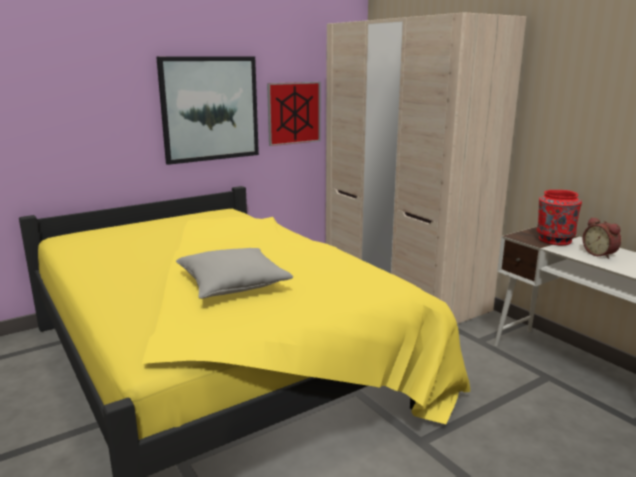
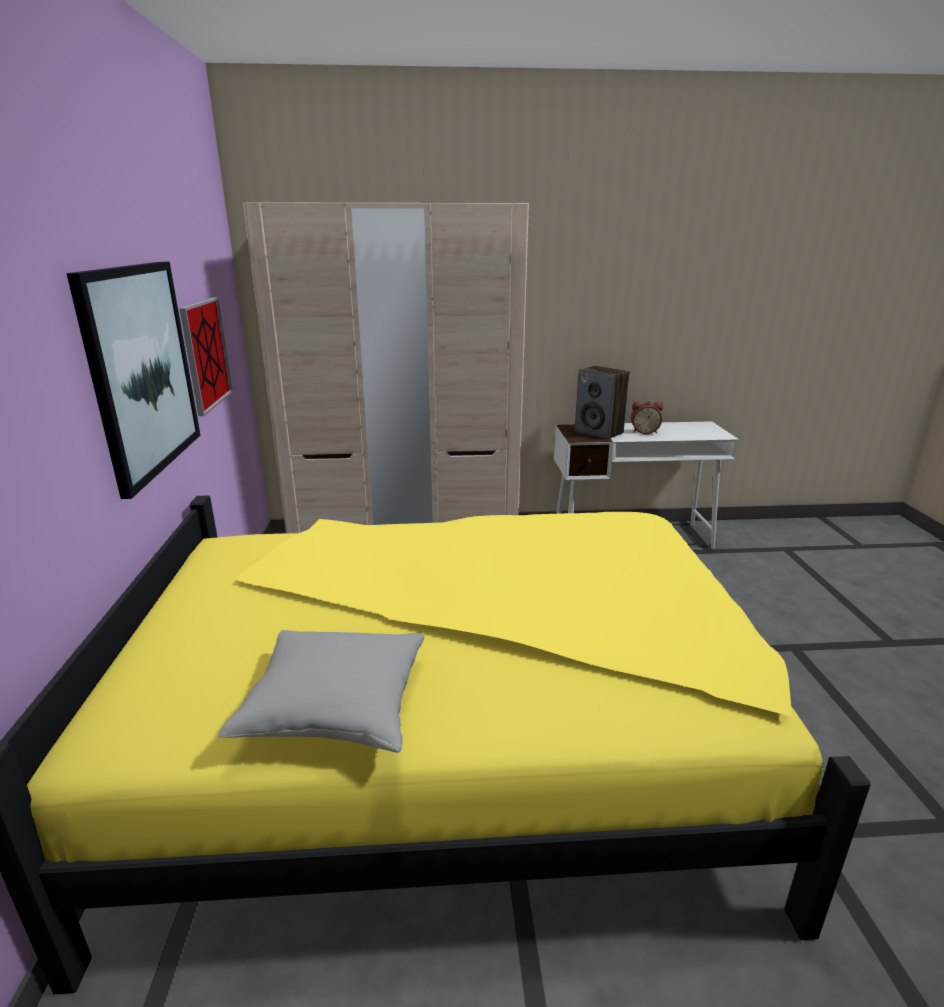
camera: 60 degrees left, 5 degrees up
grey pillow [176,248,293,299] -> grey pillow moved to [218,630,424,753]
red vase [537,190,582,245] -> speaker [575,366,630,440]

